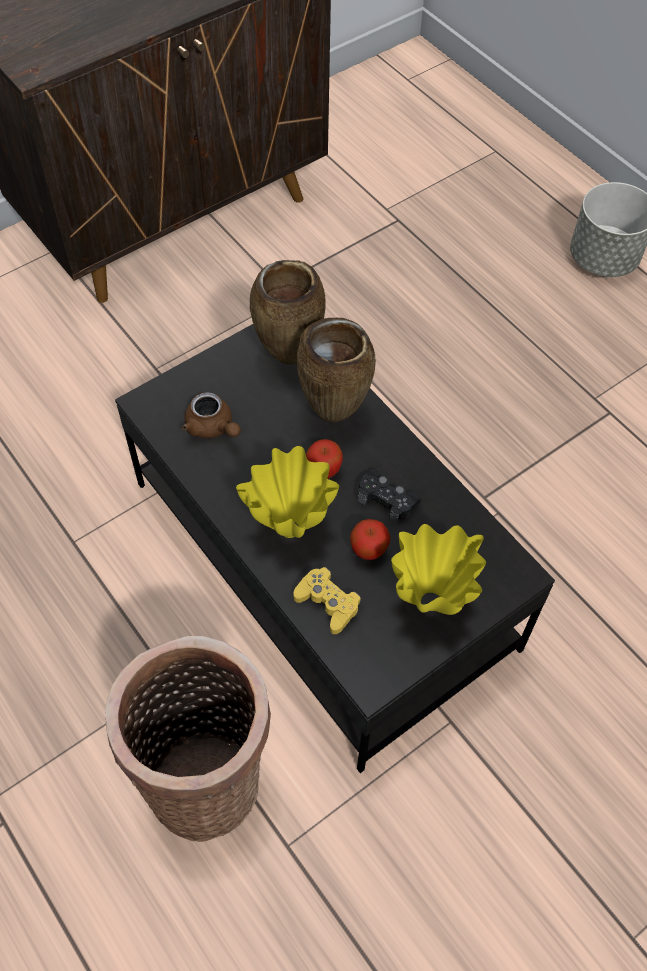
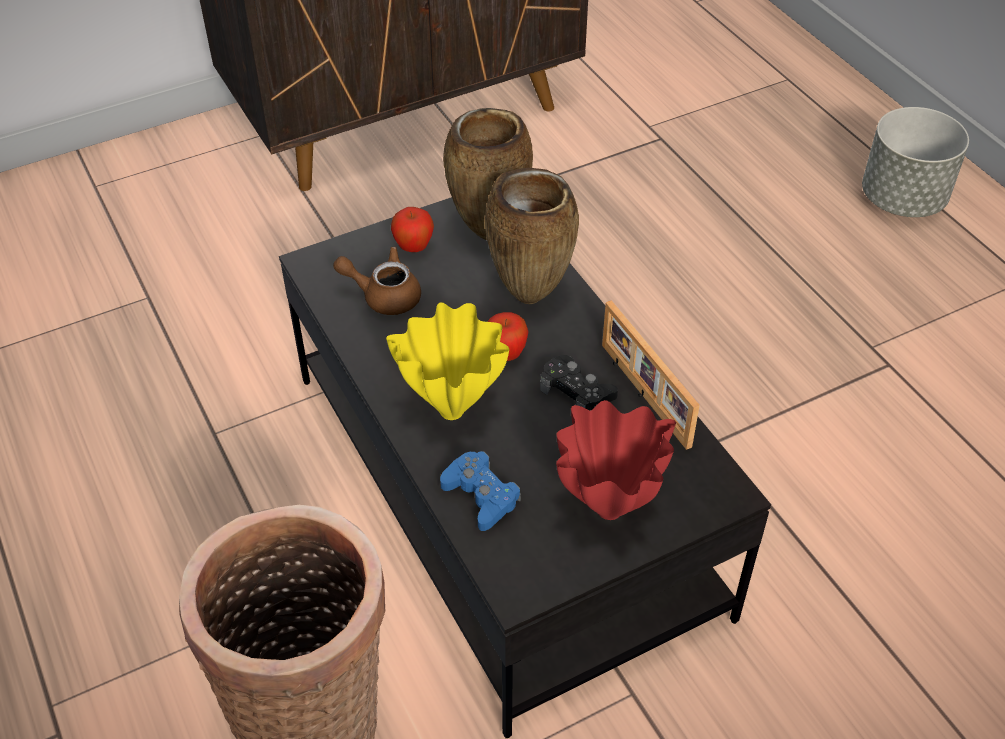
camera: 10 degrees right, 10 degrees down
brown teapot [182,392,241,438] -> brown teapot turned 135 degrees clockwise [333,247,421,315]
yellow game controller [293,567,361,634] -> blue game controller [440,451,521,531]
apple [350,519,390,560] -> apple moved to [391,207,434,252]
yellow vase [391,524,486,615] -> red vase [556,400,676,520]
none -> picture frame [602,300,700,450]

